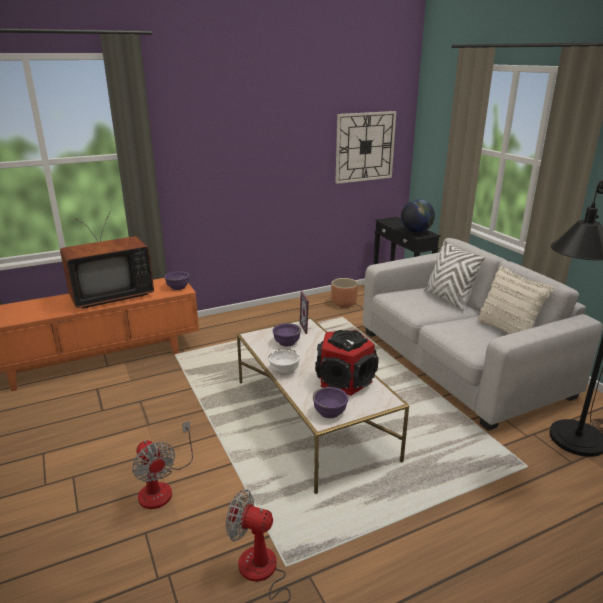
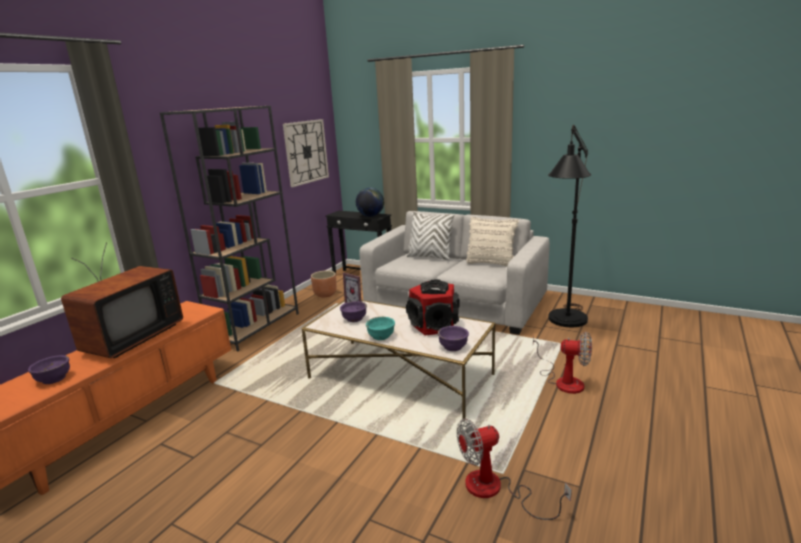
camera: 35 degrees left, 5 degrees down
fan [132,421,193,509] -> fan moved to [533,332,592,394]
purple bowl [164,271,190,290] -> purple bowl moved to [28,355,70,384]
white bowl [268,349,300,375] -> turquoise bowl [366,317,395,340]
none -> bookcase [160,106,299,351]

